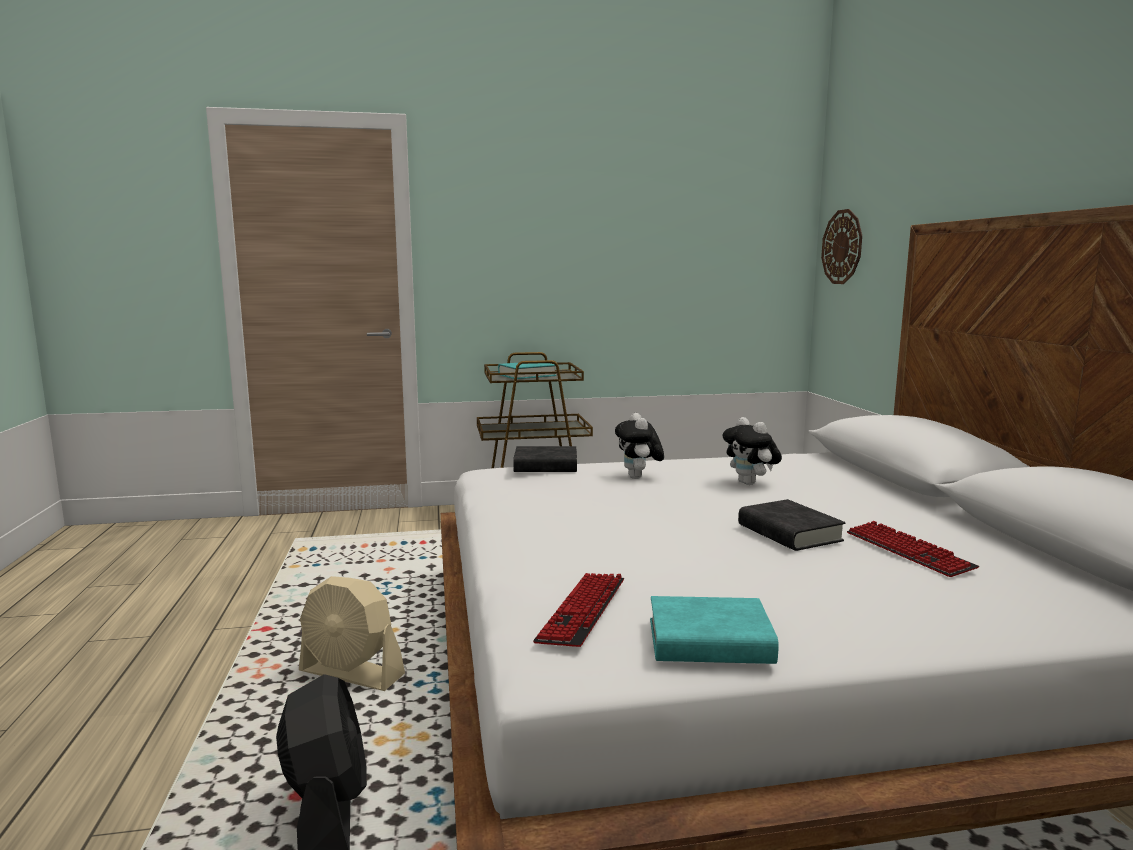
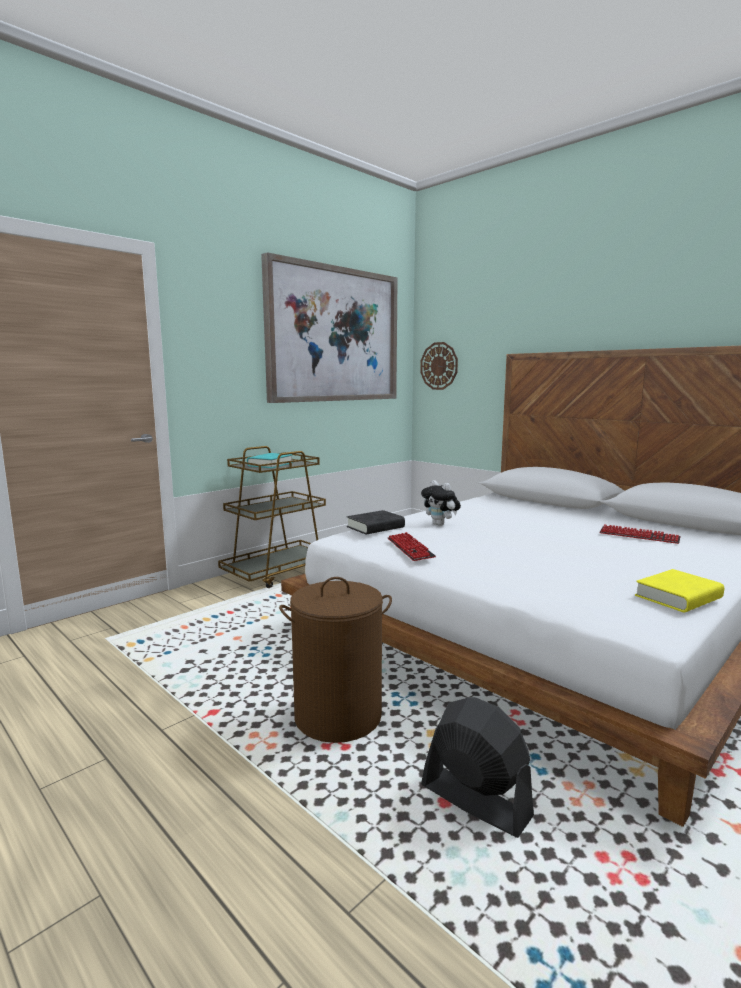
camera: 35 degrees left, 0 degrees up
beige fan [299,576,405,691] -> brown laundry basket [279,577,392,743]
keyboard [533,573,624,647] -> keyboard moved to [388,532,436,561]
turquoise book [650,596,779,664] -> yellow book [635,569,724,612]
plush toy [723,417,782,485] -> none
black book [738,499,845,551] -> none
none -> picture [261,252,398,403]

